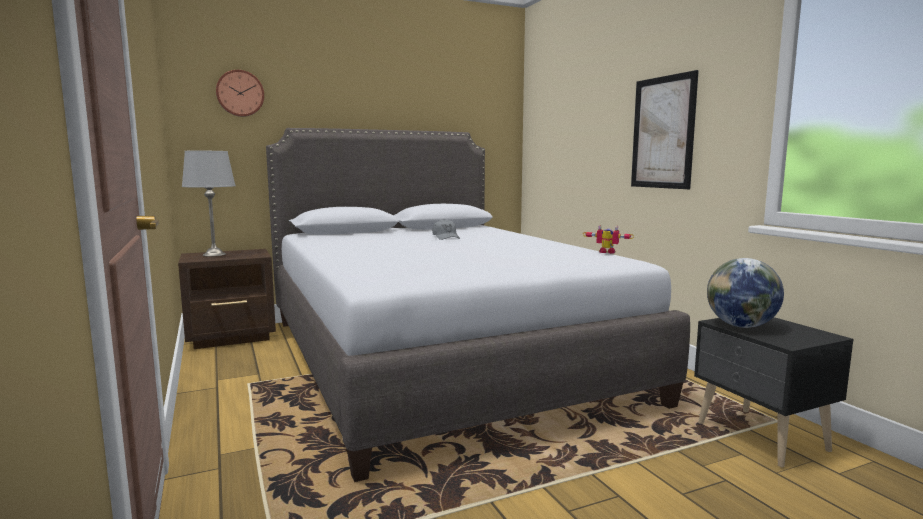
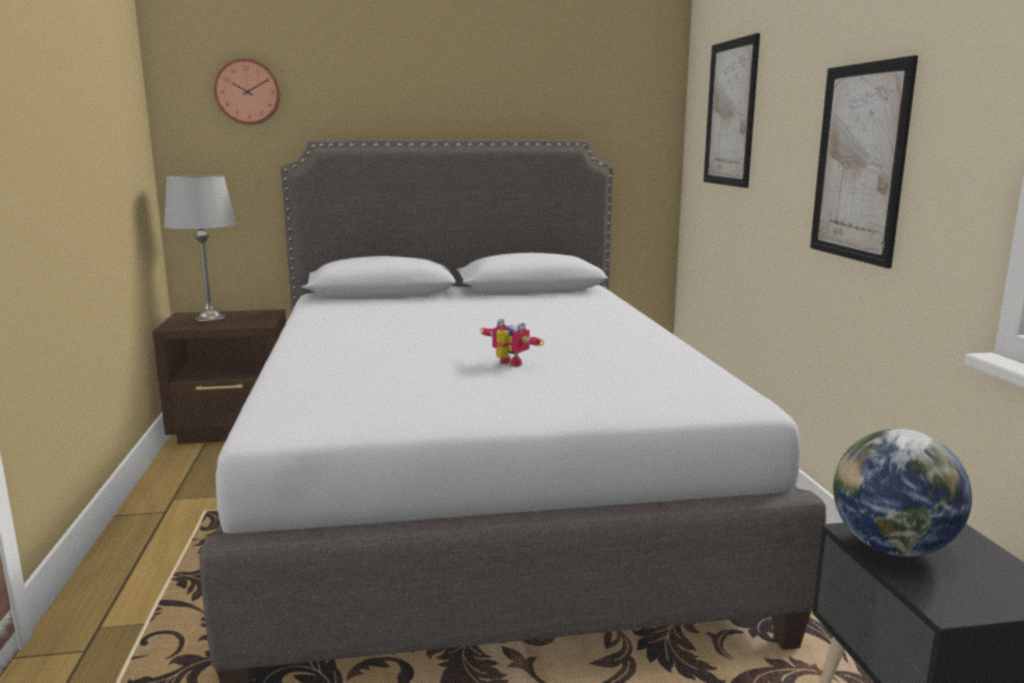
camera: 15 degrees right, 5 degrees up
grey cap [433,219,460,240] -> none
toy robot [583,225,634,254] -> toy robot moved to [480,319,544,366]
none -> picture [703,33,760,188]

